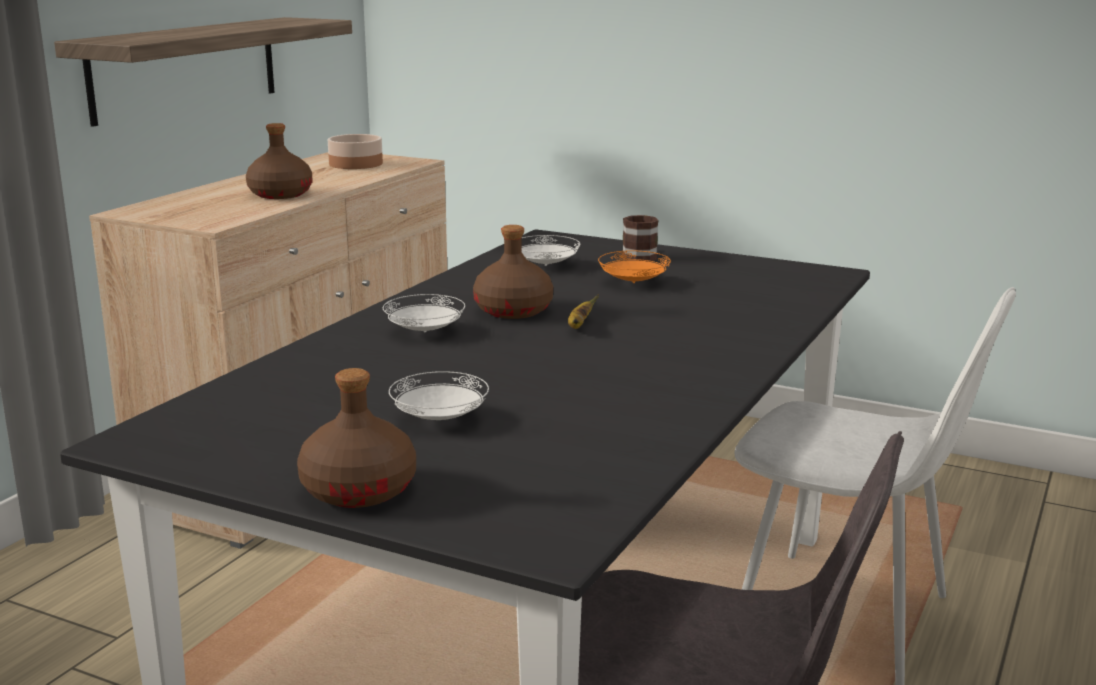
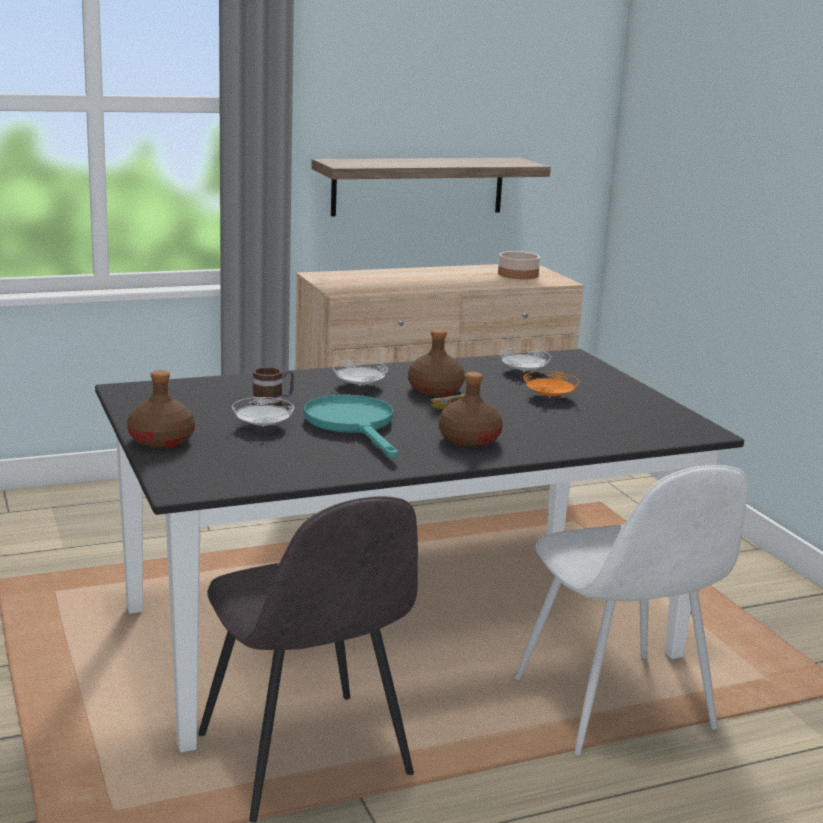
camera: 40 degrees right, 0 degrees up
brown bottle [246,123,312,199] -> brown bottle moved to [439,372,503,447]
mug [623,215,658,262] -> mug moved to [252,367,294,407]
none -> turquoise frying pan [304,394,398,458]

